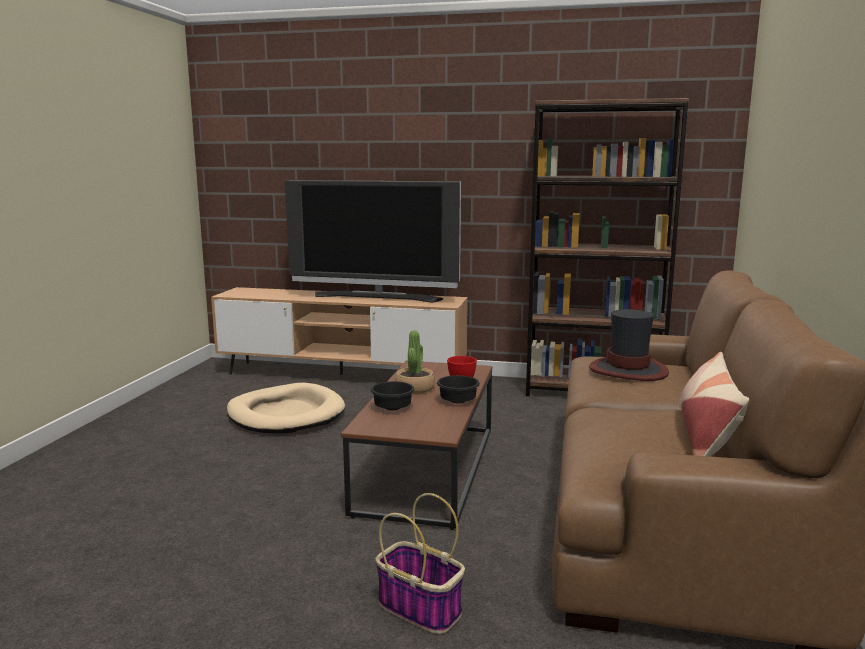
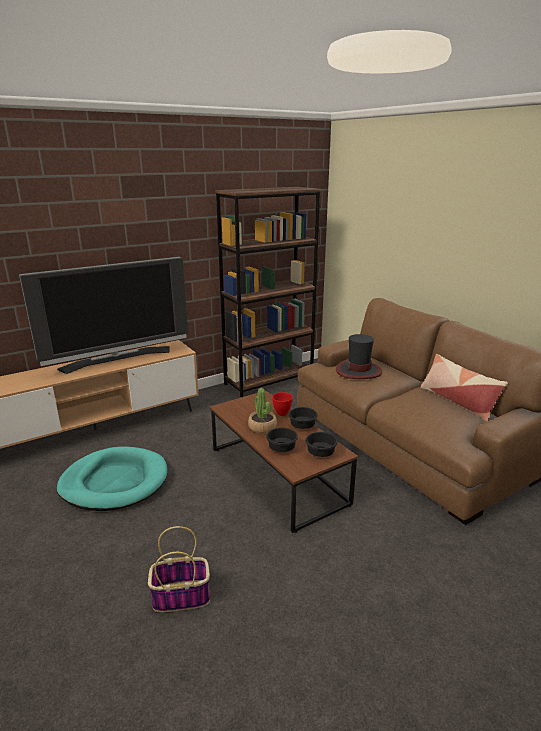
camera: 45 degrees left, 10 degrees up
beige dog bed [227,383,345,434] -> turquoise dog bed [57,446,167,511]
basket [375,493,465,634] -> basket moved to [148,526,210,612]
none -> black bowl [305,432,338,457]

